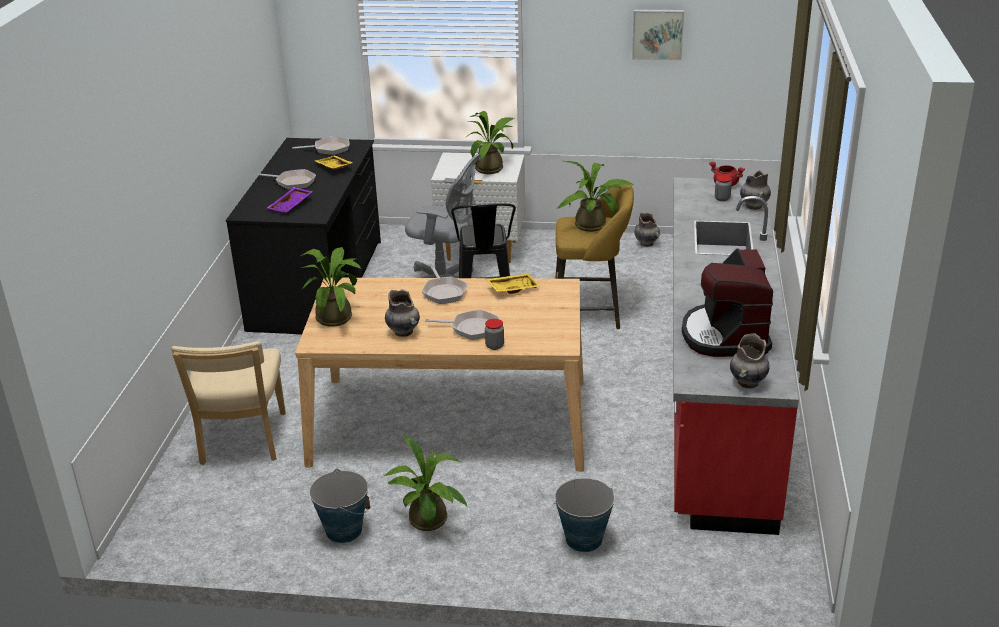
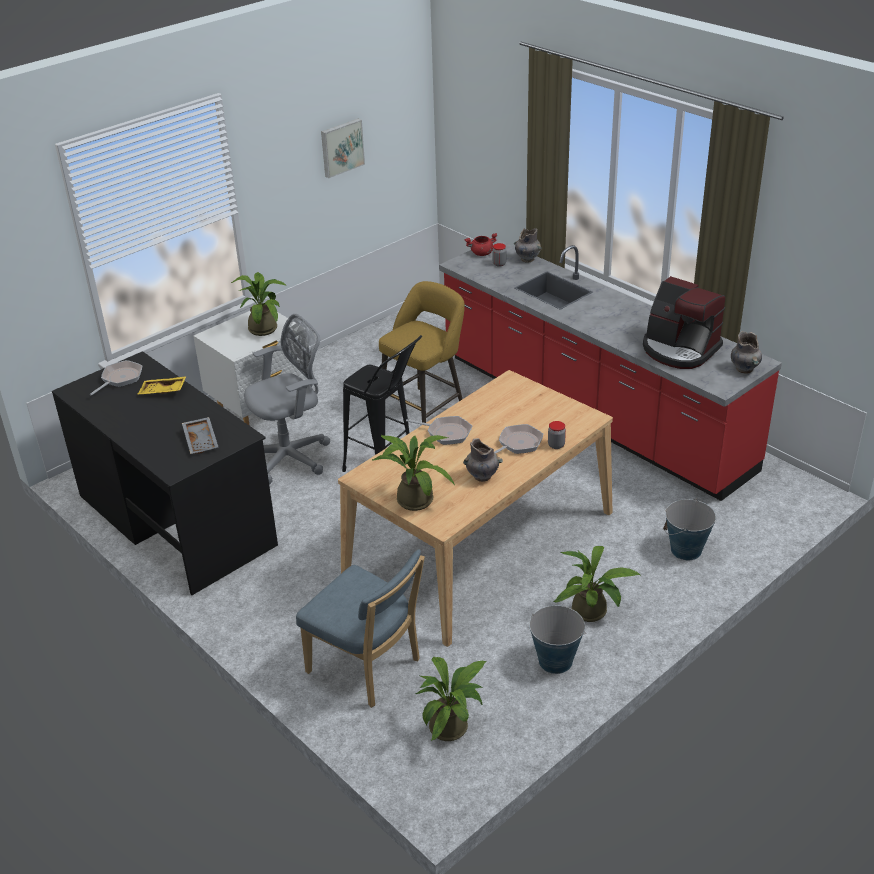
camera: 50 degrees left, 5 degrees up
beige chair [171,341,286,465] -> blue chair [296,549,425,708]
frying pan [257,169,316,190] -> none
purple tray [268,187,313,212] -> grey tray [182,417,218,454]
yellow tray [486,273,540,294] -> none
potted plant [557,161,634,232] -> potted plant moved to [415,657,487,741]
grey vase [635,212,660,247] -> none

